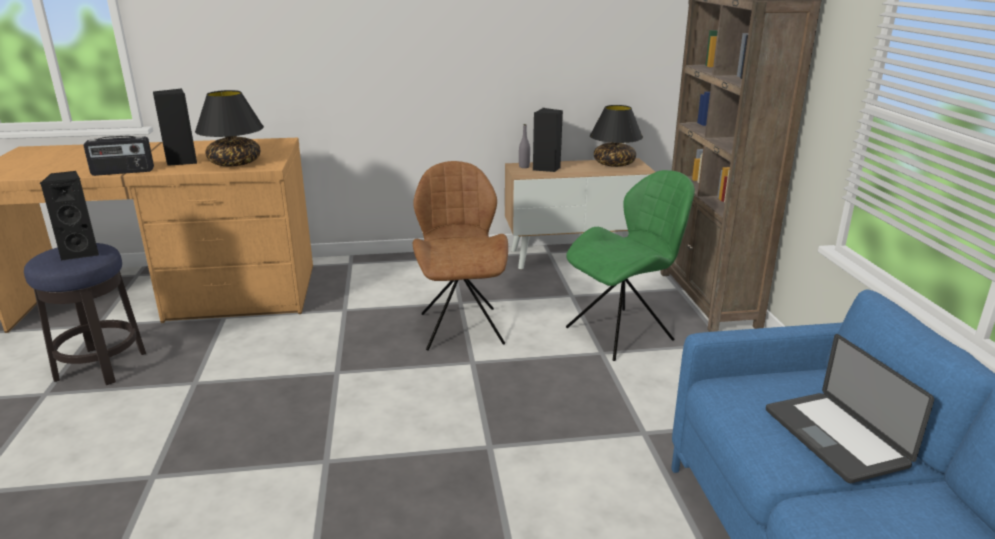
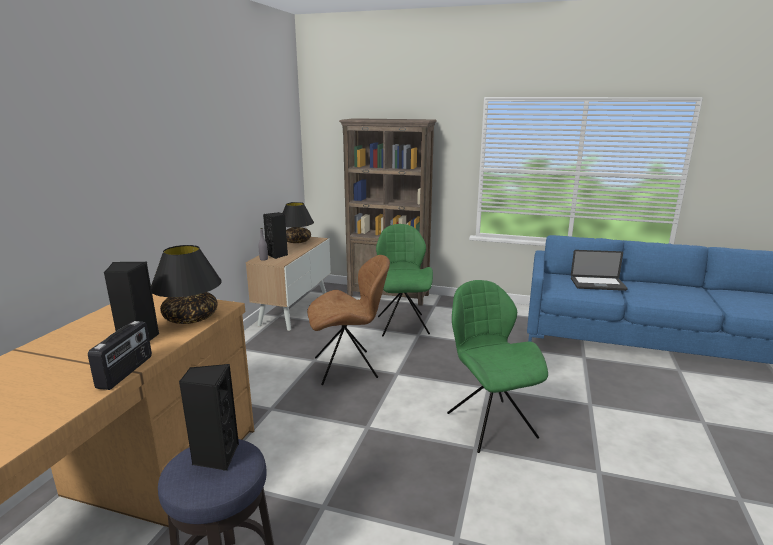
camera: 65 degrees left, 5 degrees down
brown chair [413,161,508,351] -> brown chair turned 150 degrees clockwise [307,255,390,385]
none -> green chair [447,280,548,453]

